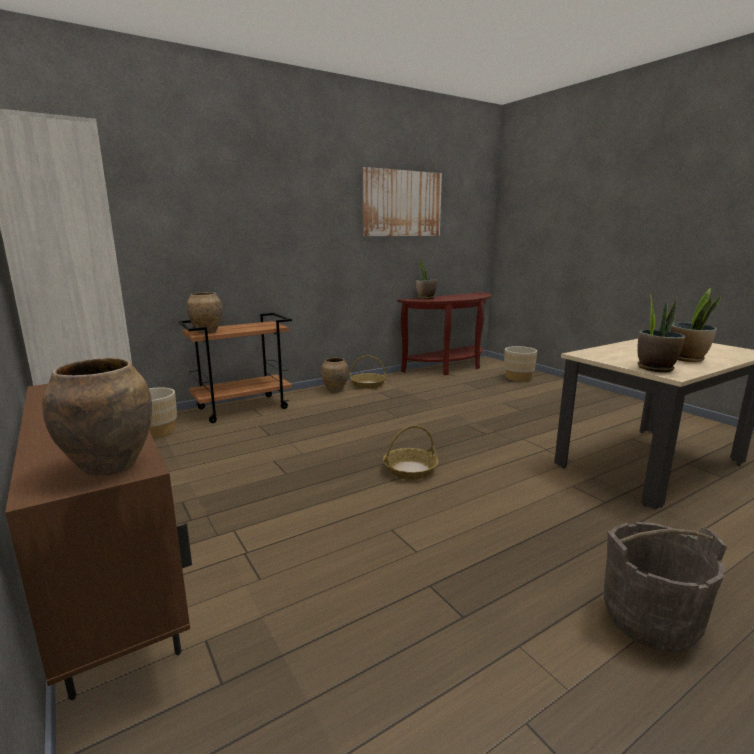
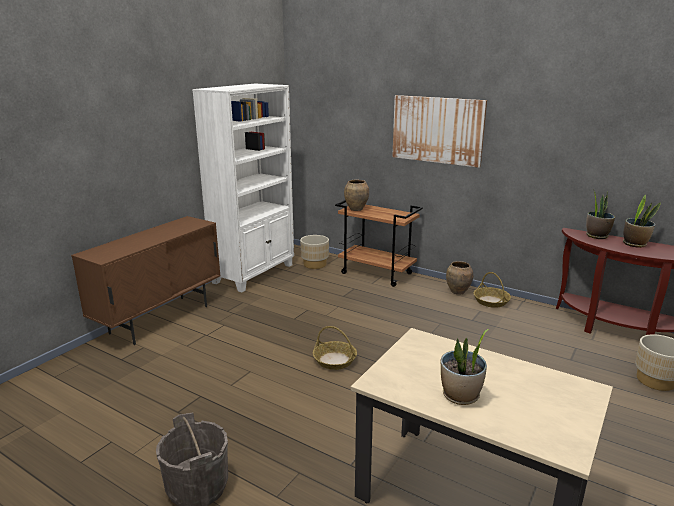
camera: 65 degrees right, 5 degrees up
brown vase [42,358,152,476] -> none
picture [362,167,442,236] -> picture moved to [392,95,487,168]
potted plant [637,292,685,372] -> potted plant moved to [623,195,661,248]

